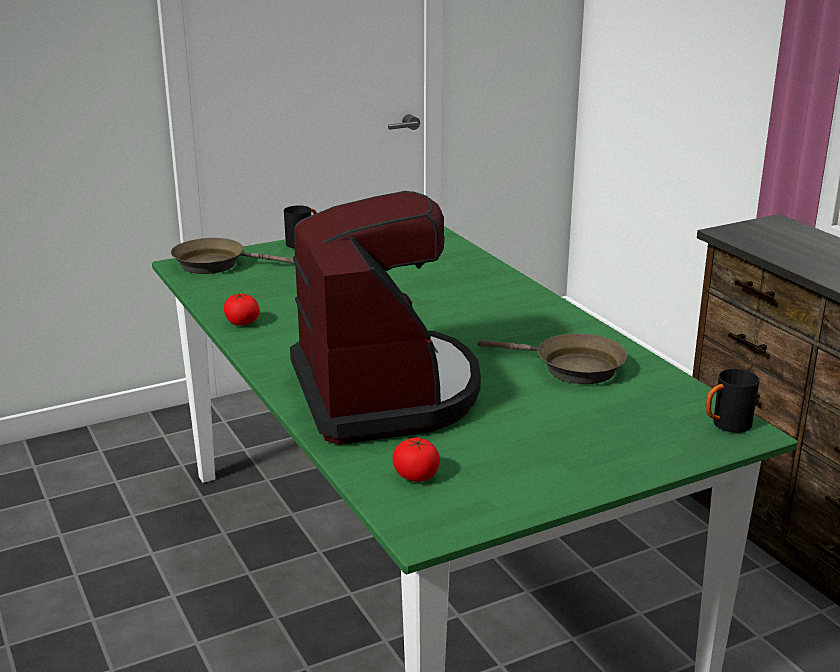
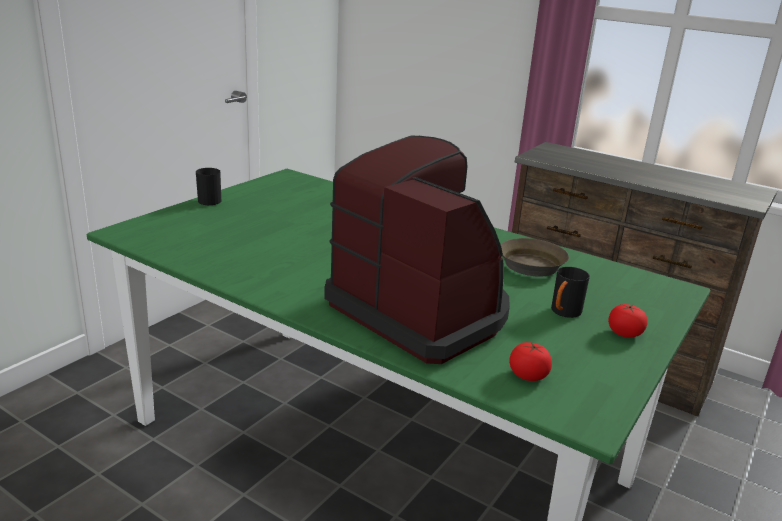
camera: 30 degrees left, 0 degrees up
brown frying pan [171,238,295,274] -> none
tomato [224,293,260,326] -> tomato moved to [608,304,648,338]
black mug [706,369,759,433] -> black mug moved to [551,267,590,318]

